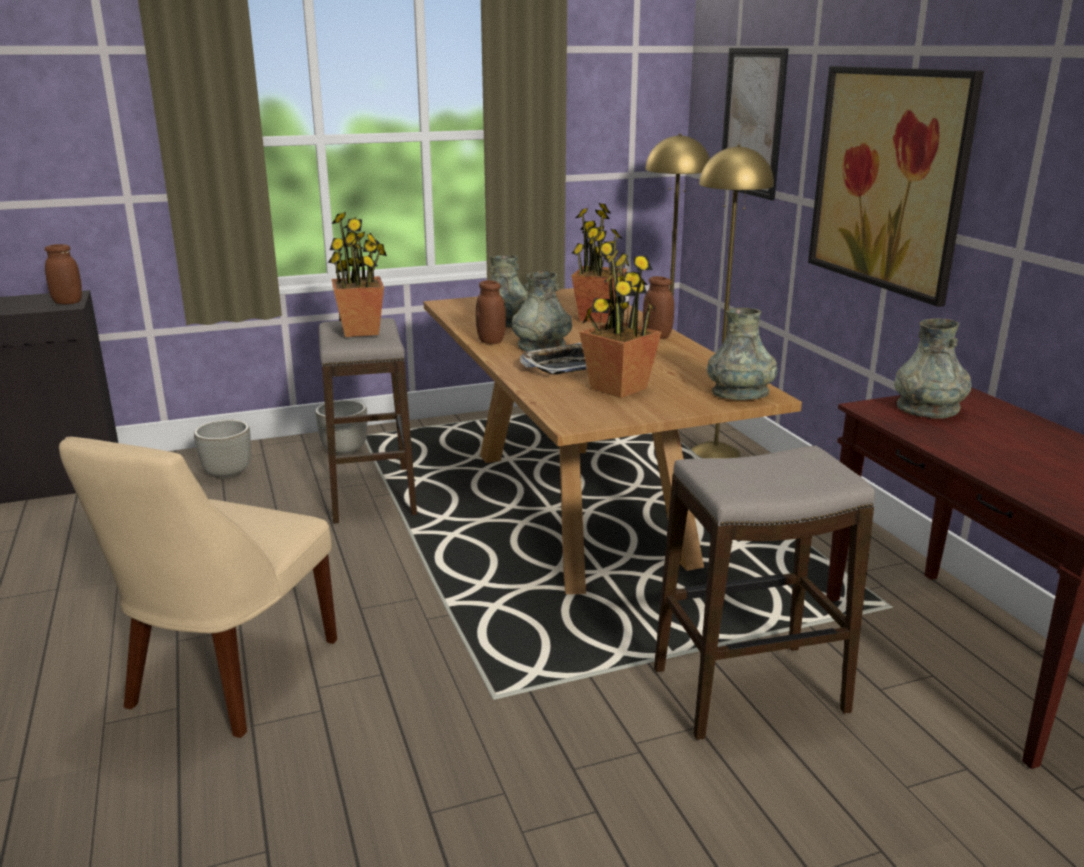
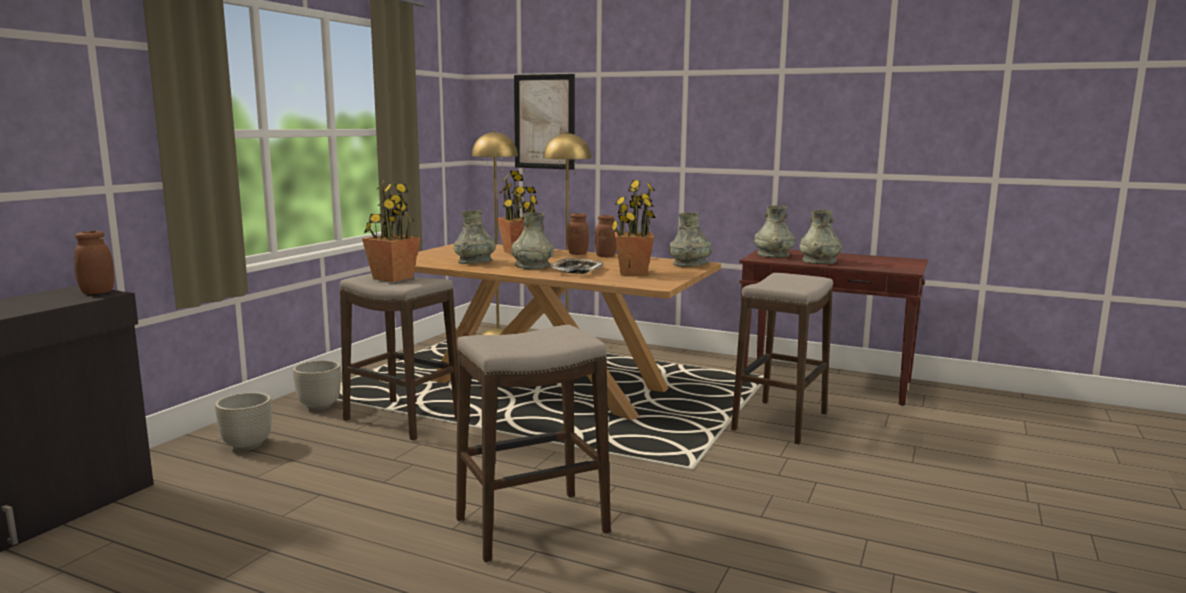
camera: 45 degrees left, 10 degrees down
beige chair [59,437,337,738] -> stool [456,325,611,562]
brown jar [476,280,506,344] -> brown jar moved to [595,215,617,257]
picture [808,66,984,307] -> none
none -> grey vase [799,210,842,264]

